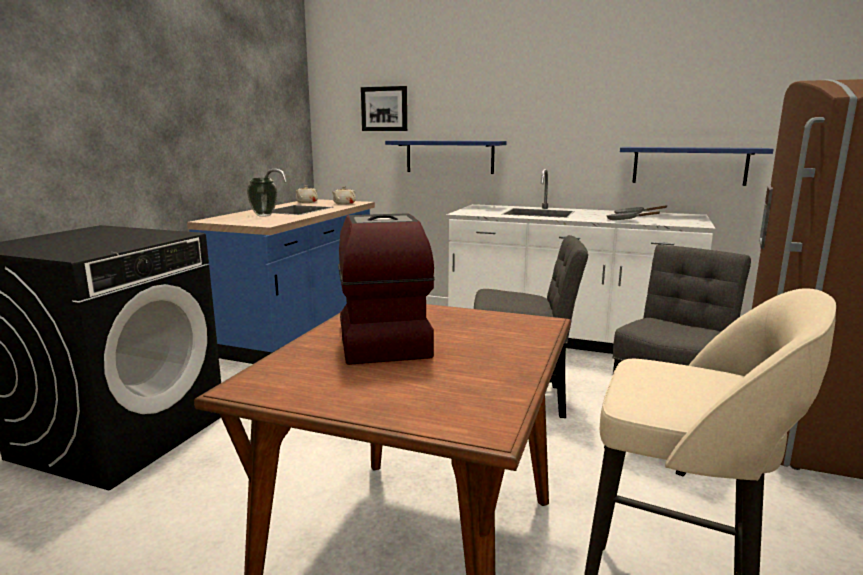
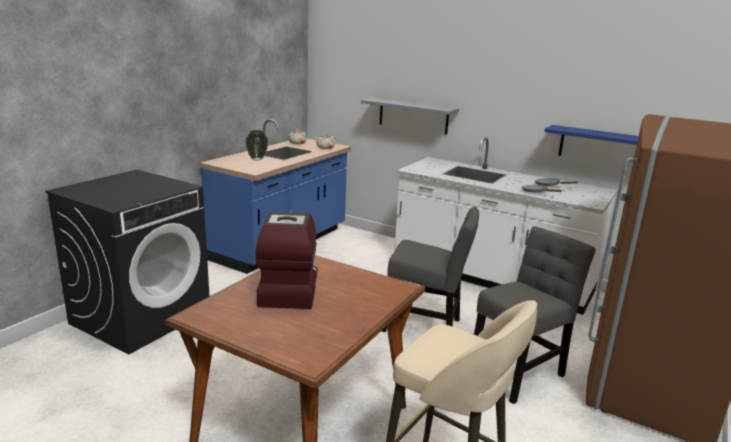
camera: 10 degrees right, 5 degrees up
picture [361,86,407,131] -> none
blue shelf [385,140,507,174] -> grey shelf [361,98,459,134]

